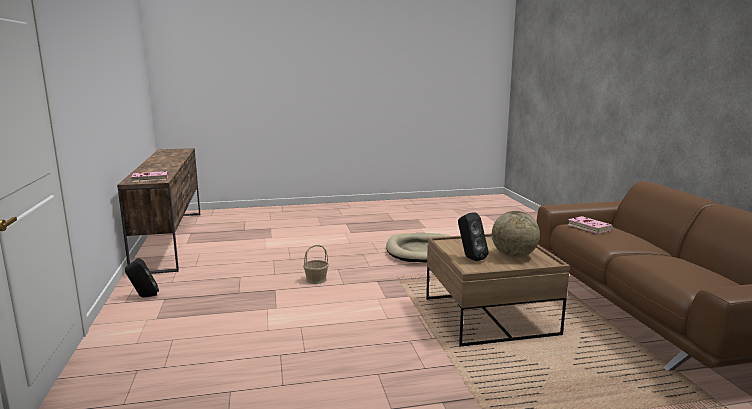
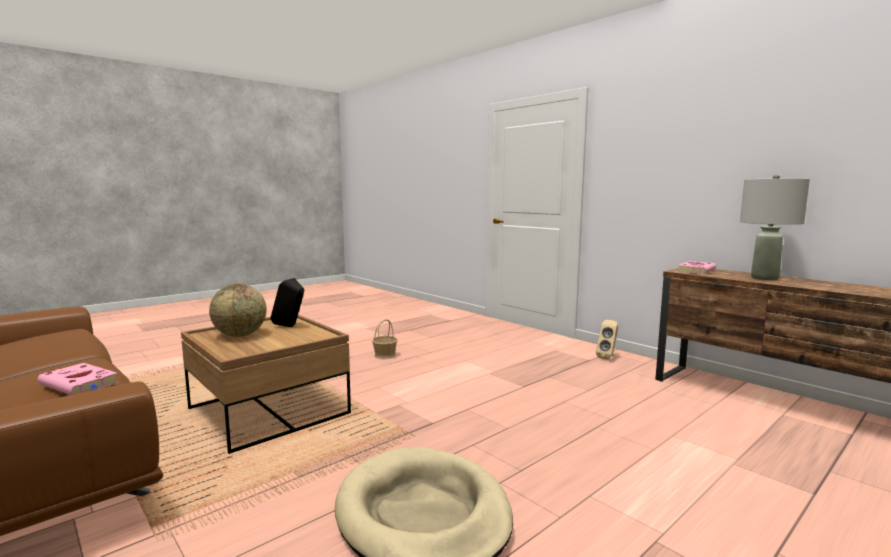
camera: 150 degrees right, 5 degrees down
black speaker [125,258,159,298] -> beige speaker [596,320,618,360]
basket [303,245,329,284] -> basket moved to [372,319,398,359]
none -> grey table lamp [740,175,810,280]

